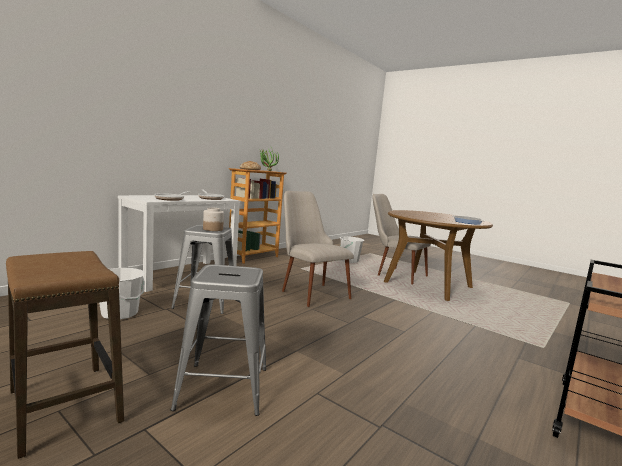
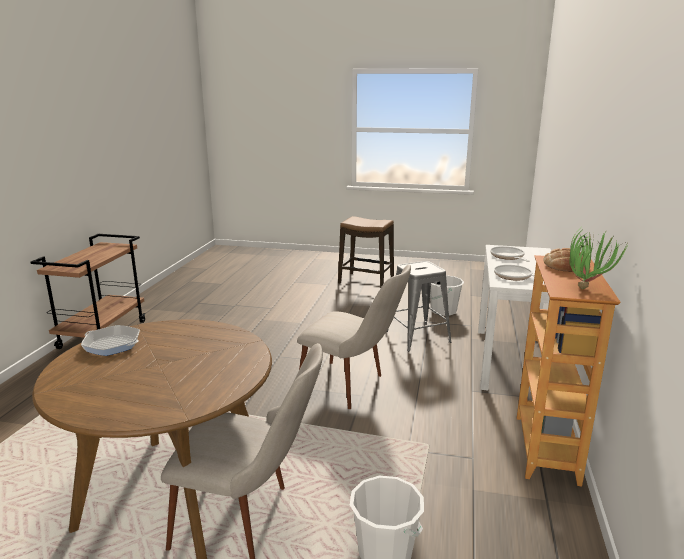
camera: 155 degrees right, 10 degrees up
grey stool [171,264,267,416] -> none
jar [203,207,224,231] -> none

